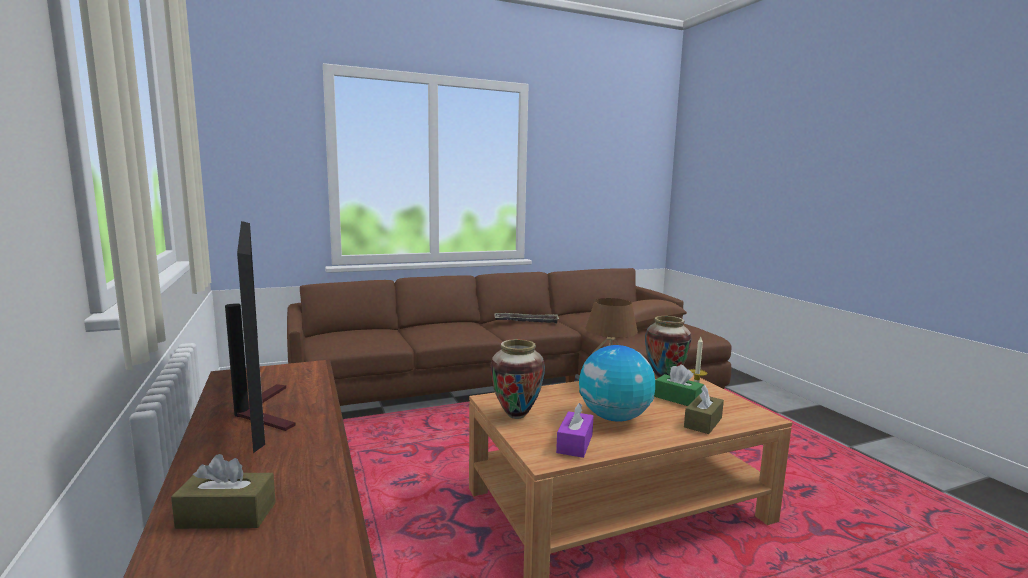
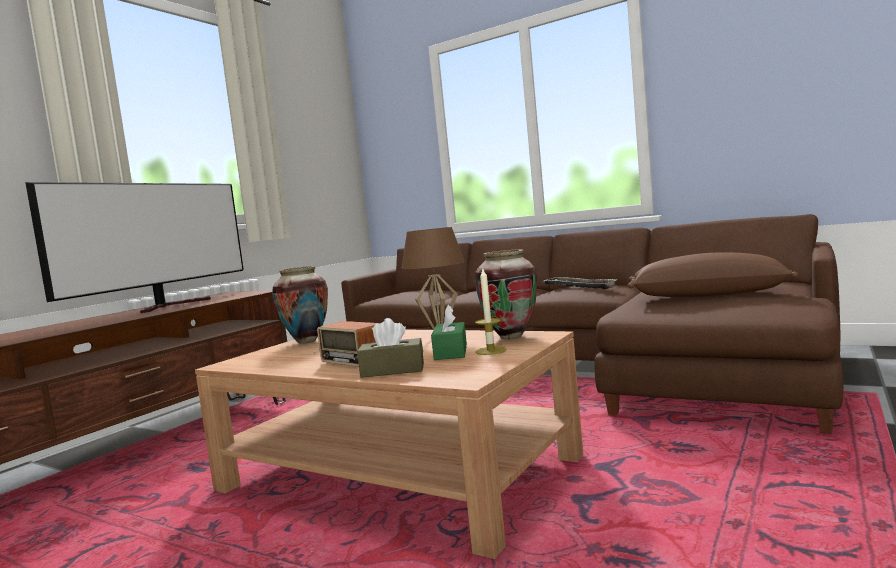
camera: 55 degrees right, 5 degrees down
brown tissue box [171,454,276,529] -> none
purple tissue box [556,403,593,458] -> none
globe [579,345,655,422] -> radio [313,321,377,367]

